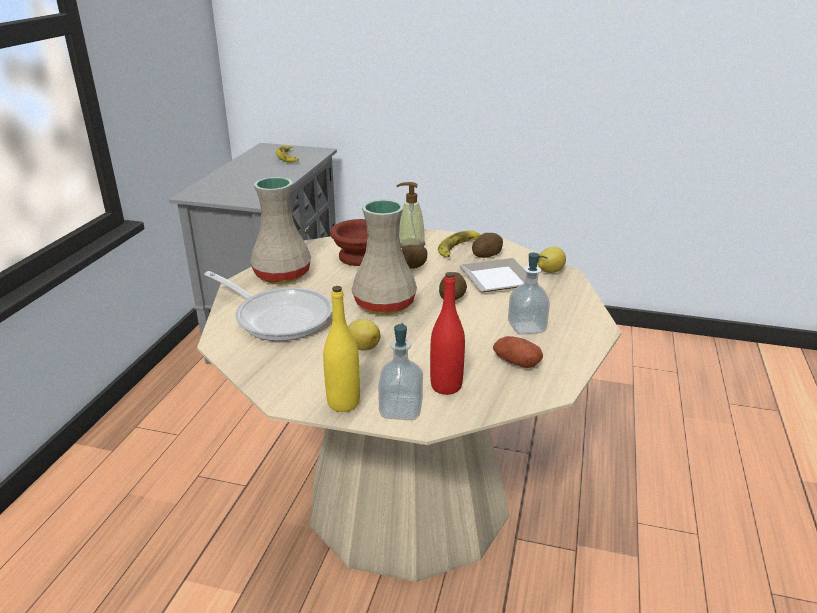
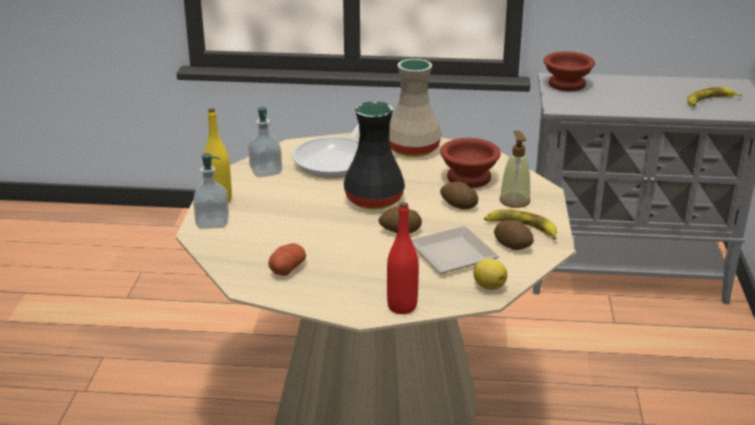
camera: 80 degrees right, 0 degrees up
lemon [348,319,380,350] -> none
beige vase [352,199,417,315] -> black vase [344,102,405,210]
red bottle [430,272,465,395] -> red bottle moved to [387,202,419,314]
soap dispenser [508,252,550,335] -> soap dispenser moved to [248,107,282,177]
none -> brown bowl [544,51,595,91]

